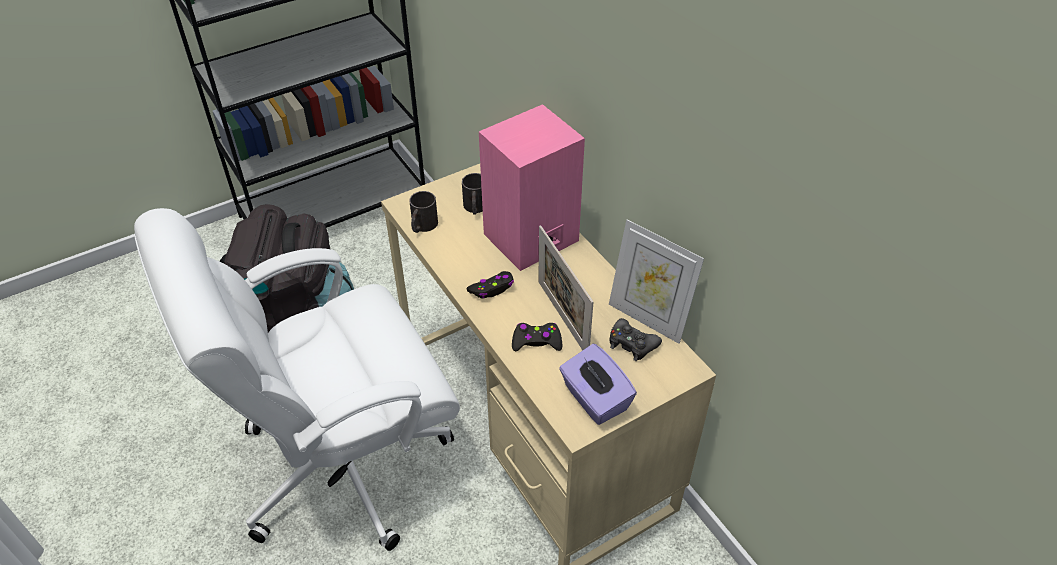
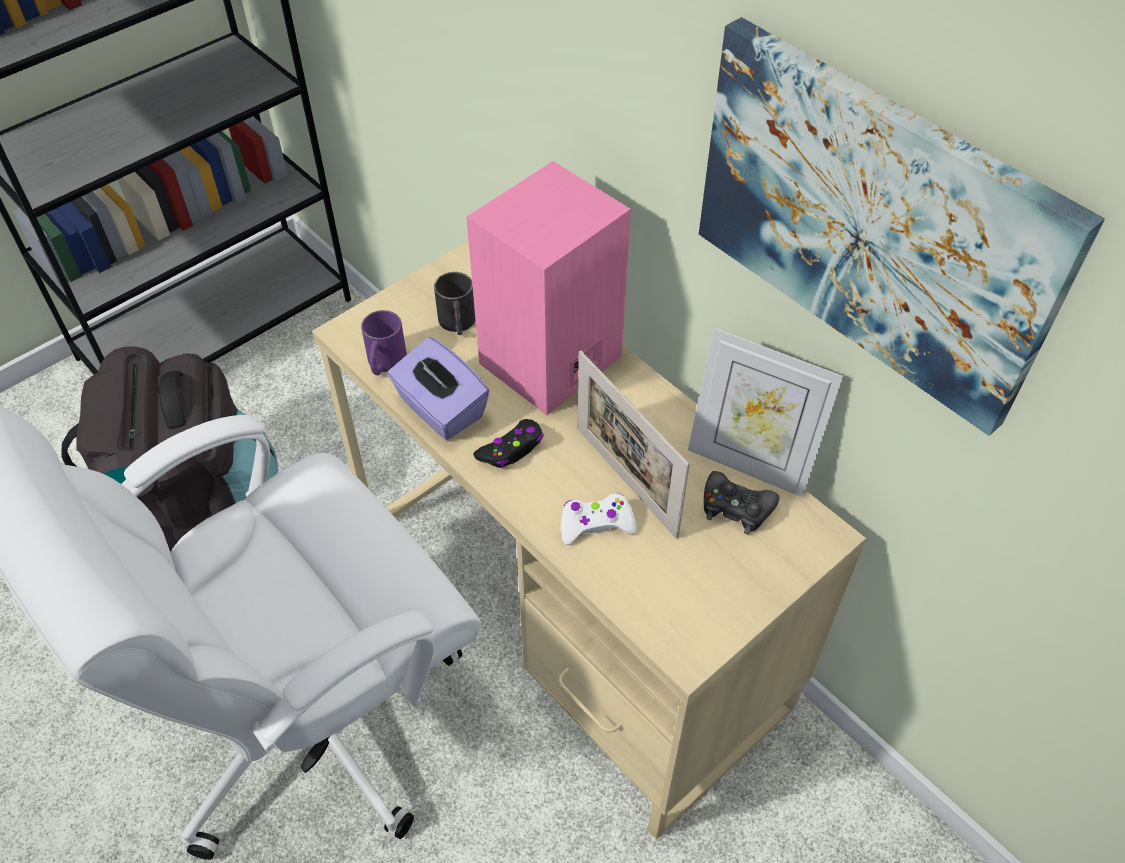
camera: 10 degrees left, 5 degrees up
black mug [409,191,438,233] -> purple mug [361,310,407,375]
black game controller [512,323,562,351] -> white game controller [561,493,637,545]
purple tissue box [559,344,637,425] -> purple tissue box moved to [387,337,490,440]
none -> picture [699,17,1105,436]

